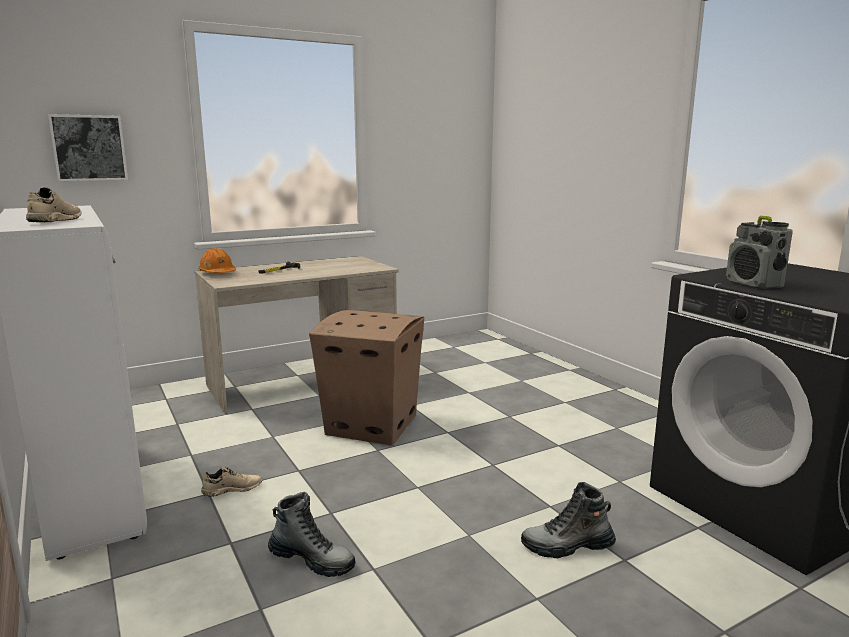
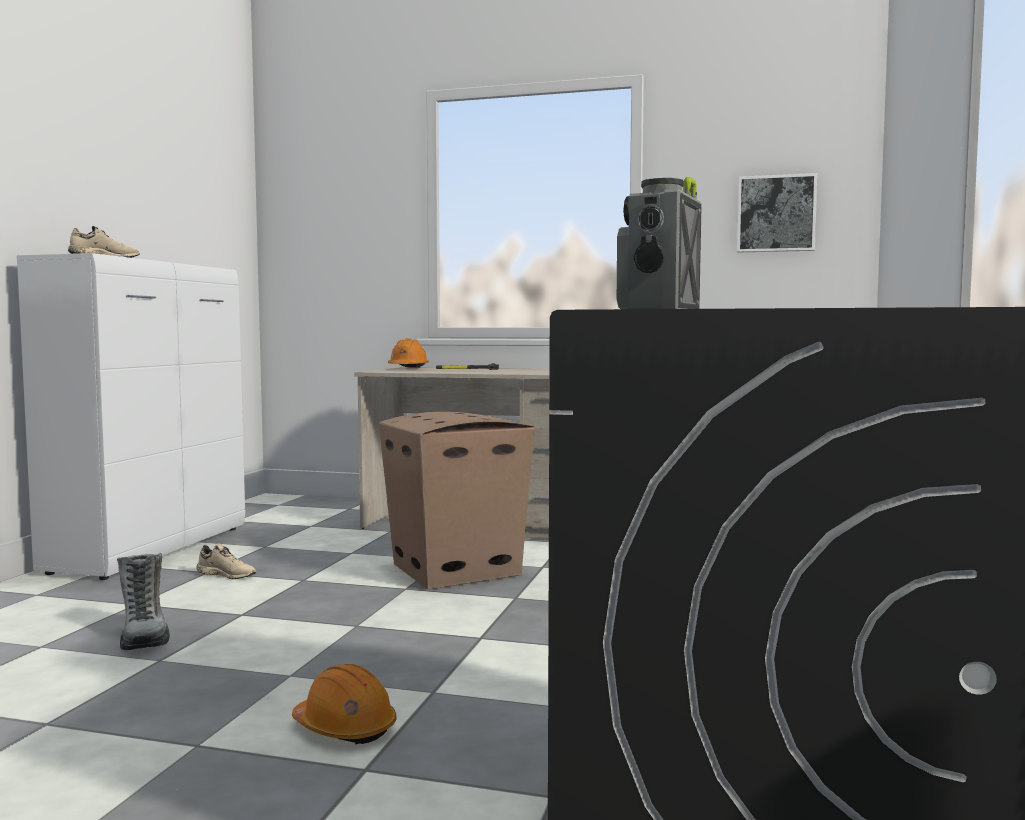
camera: 45 degrees right, 10 degrees down
picture [48,114,128,181] -> picture moved to [737,173,817,253]
boot [521,482,616,558] -> orange hard hat [292,664,397,744]

